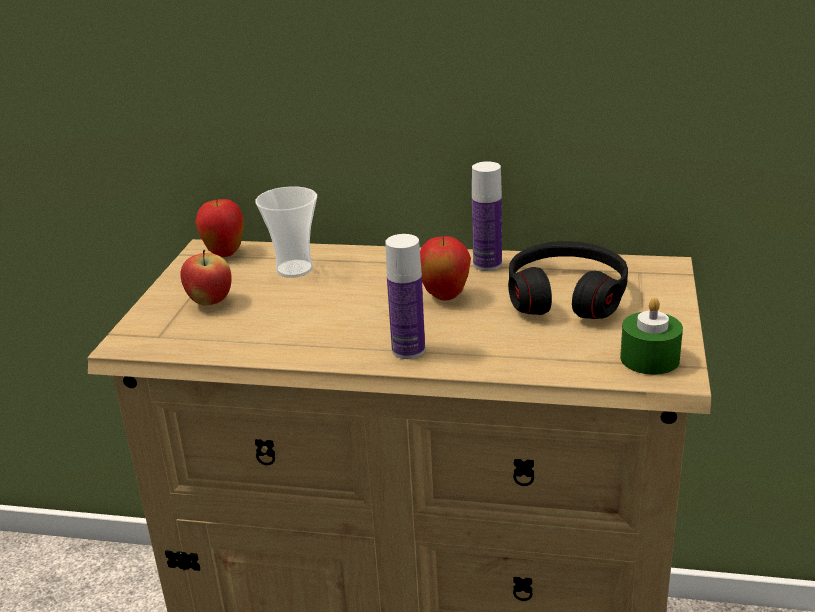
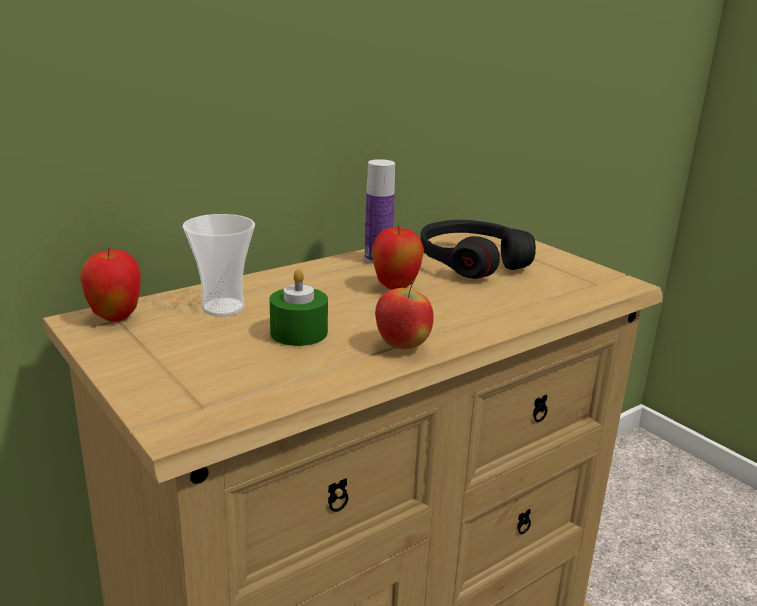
camera: 50 degrees left, 5 degrees down
apple [181,250,232,305] -> apple moved to [375,281,434,349]
bottle [385,234,425,359] -> none
green candle [620,298,683,375] -> green candle moved to [270,269,328,346]

